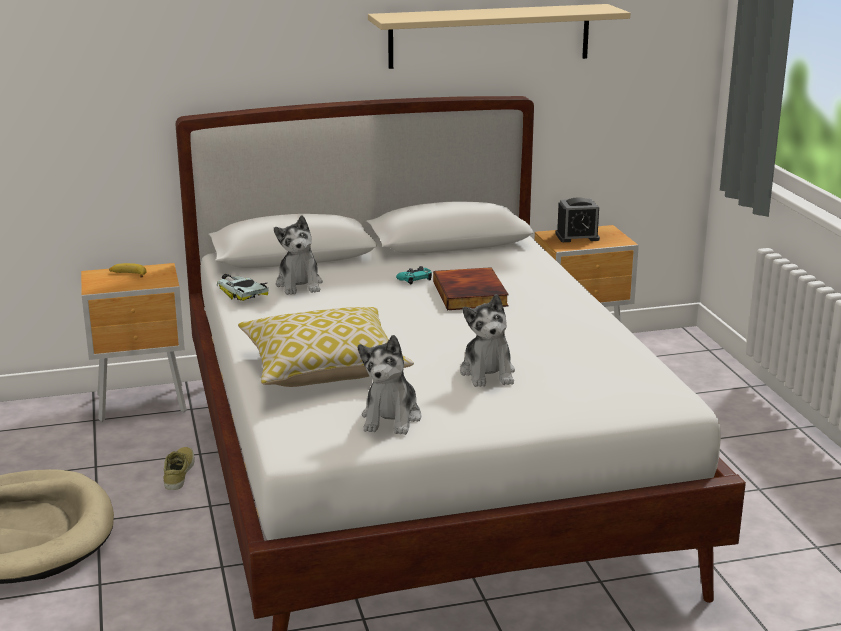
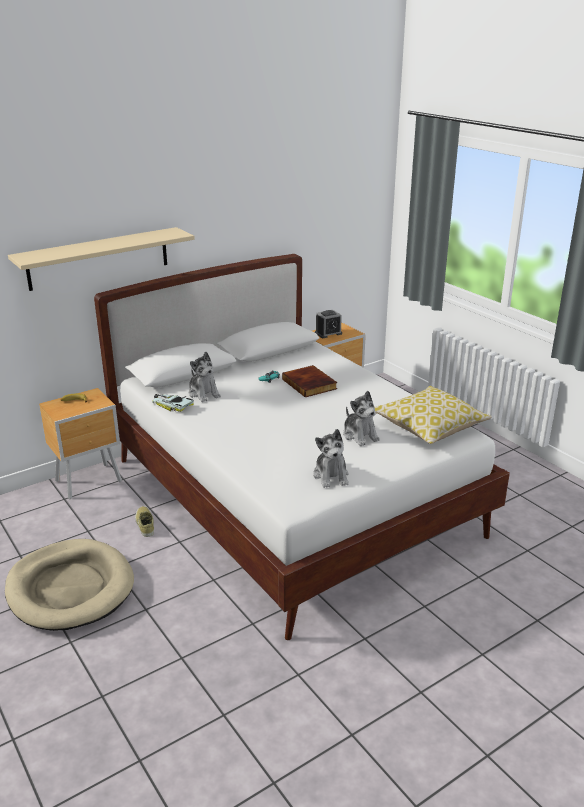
camera: 20 degrees left, 5 degrees up
pillow [238,307,414,387] -> pillow moved to [375,386,492,444]
beige shelf [368,4,630,69] -> beige shelf moved to [8,227,195,291]

